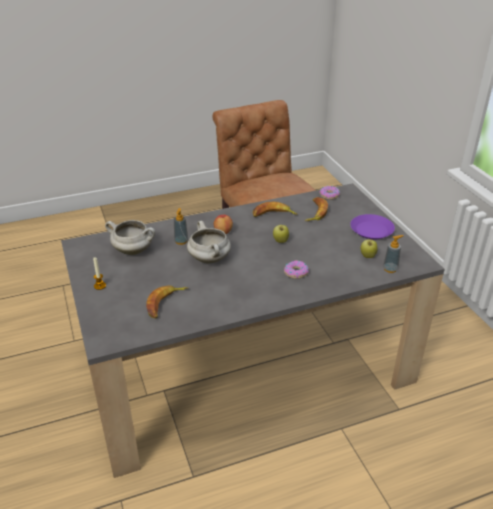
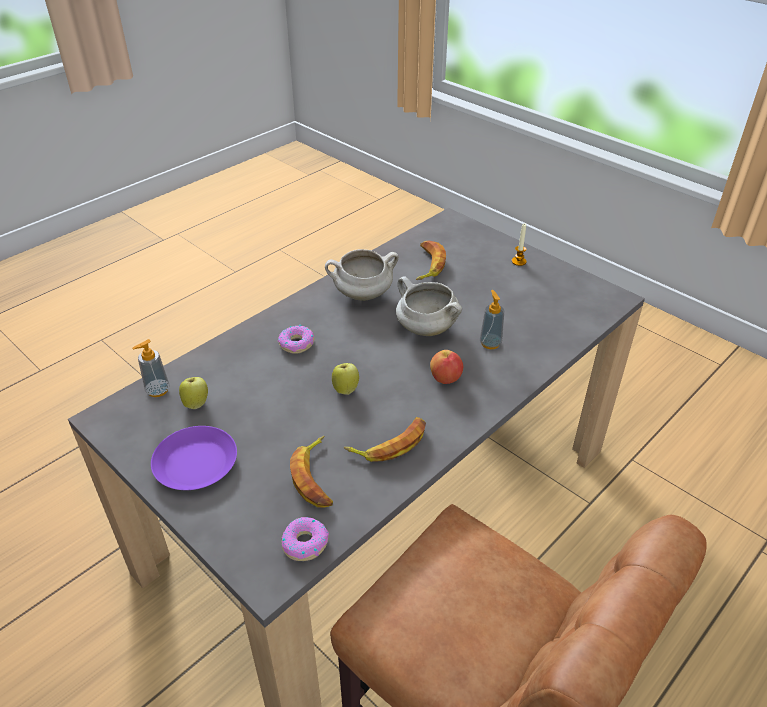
camera: 155 degrees right, 5 degrees up
white cooking pot [105,220,155,255] -> white cooking pot moved to [325,249,399,301]

